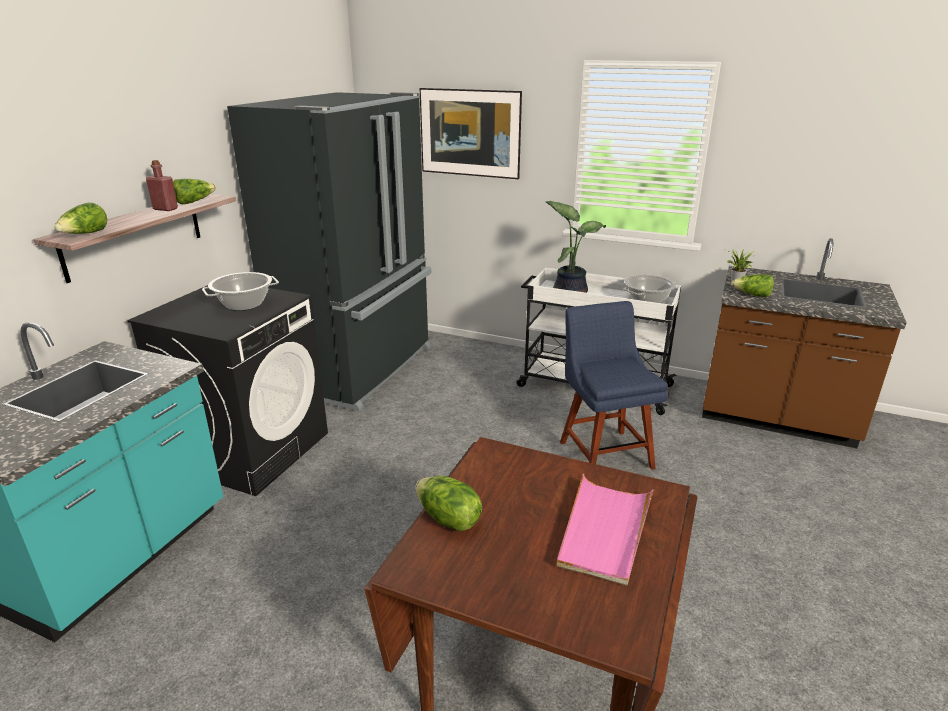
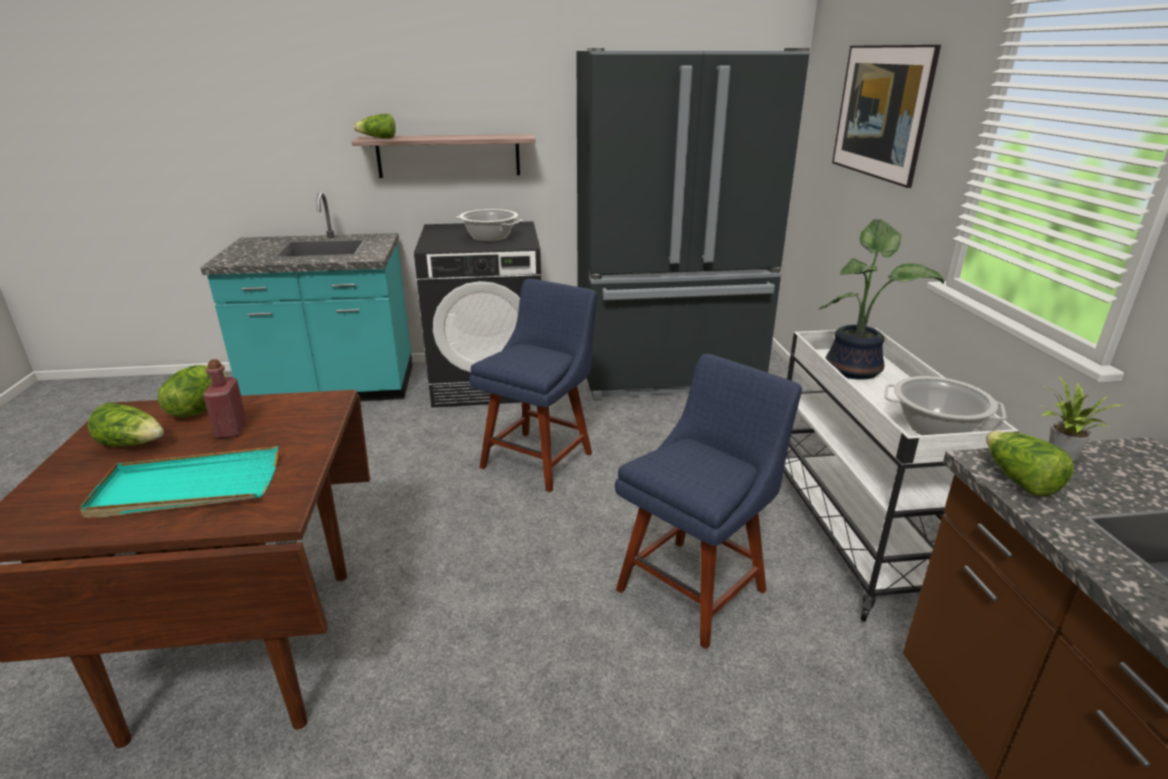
camera: 60 degrees right, 0 degrees up
red bottle [146,160,178,211] -> red bottle moved to [203,359,247,438]
lettuce [173,179,216,204] -> lettuce moved to [88,403,164,447]
pink tray [557,474,654,586] -> turquoise tray [79,446,278,519]
none -> blue chair [469,279,597,492]

